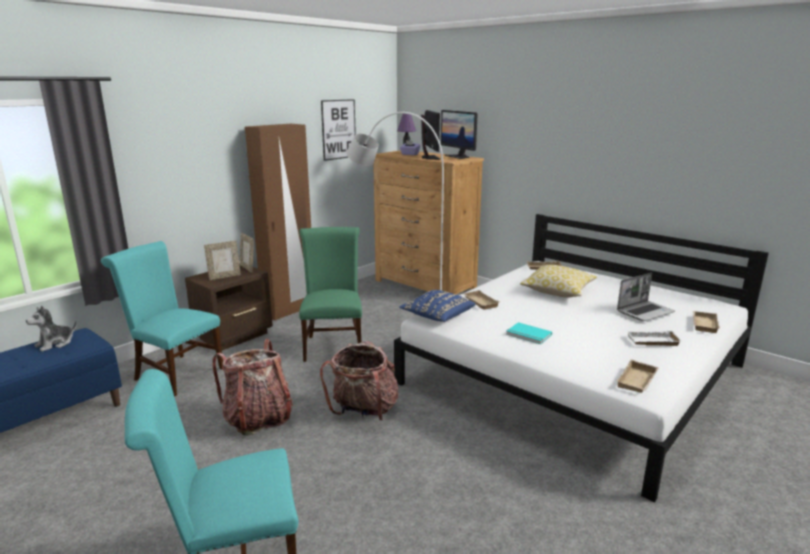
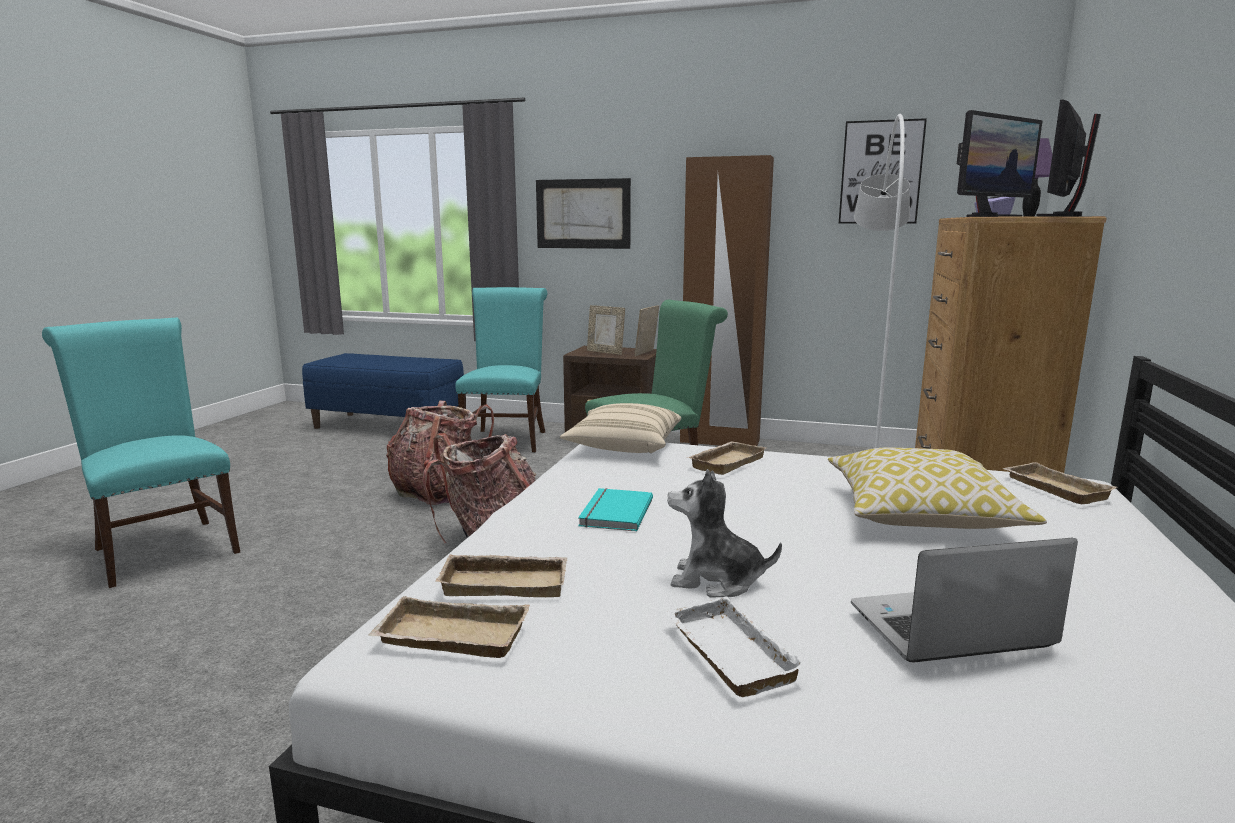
camera: 65 degrees right, 5 degrees down
plush toy [26,306,77,352] -> plush toy moved to [667,469,782,598]
blue pillow [399,290,476,322] -> beige pillow [560,403,681,453]
laptop [617,273,675,321] -> laptop turned 135 degrees clockwise [851,538,1078,663]
beige tray [692,311,720,333] -> beige tray moved to [435,554,567,597]
none -> picture [536,178,631,249]

